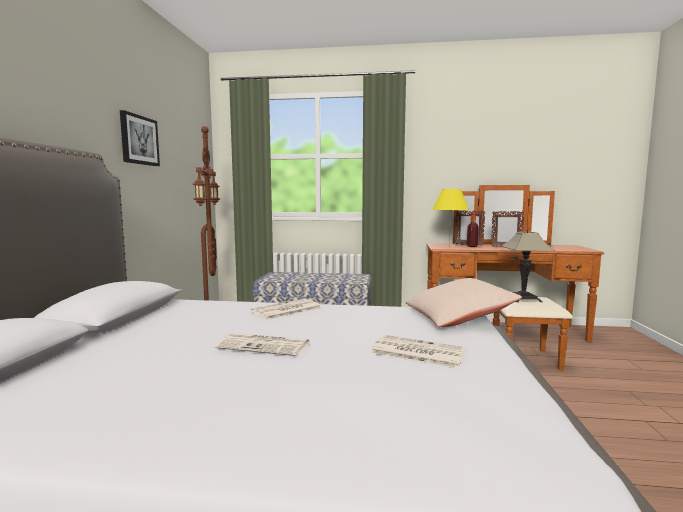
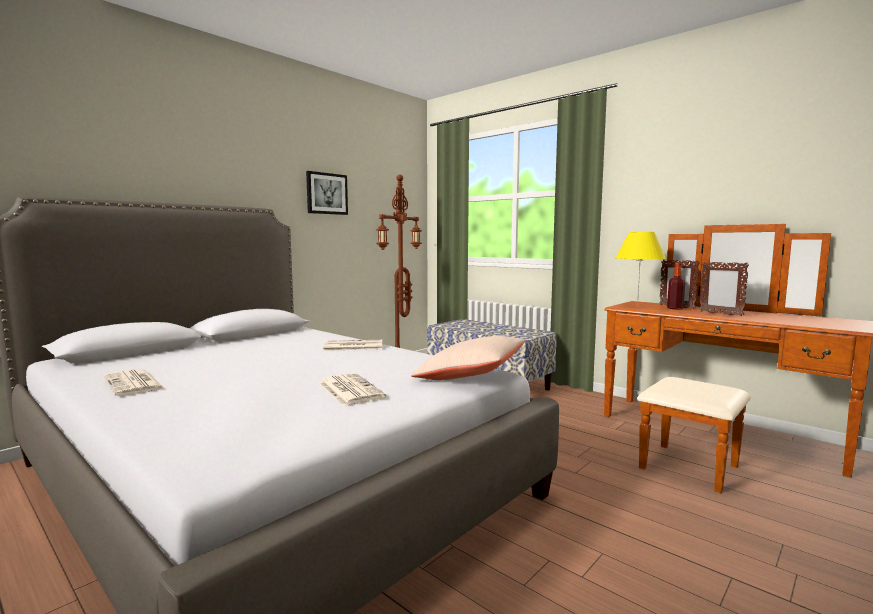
camera: 35 degrees right, 0 degrees up
newspaper [215,333,310,356] -> newspaper moved to [104,369,165,396]
table lamp [501,232,554,302] -> none

